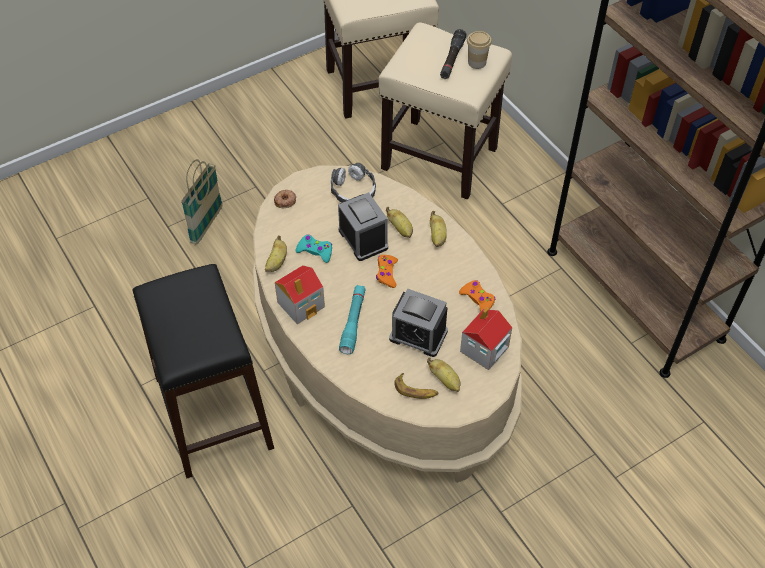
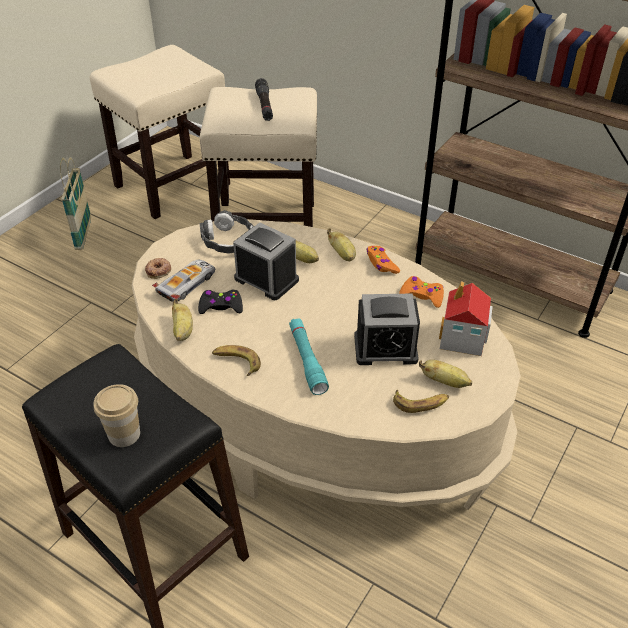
camera: 25 degrees left, 10 degrees down
basket [181,159,223,245] -> basket moved to [60,157,91,250]
toy house [275,265,325,324] -> banana [212,345,261,376]
turquoise game controller [296,234,332,263] -> black game controller [198,290,243,314]
orange game controller [376,255,398,288] -> orange game controller moved to [367,246,400,274]
cup [467,31,492,69] -> cup moved to [94,384,140,447]
none -> toy car [152,259,215,302]

